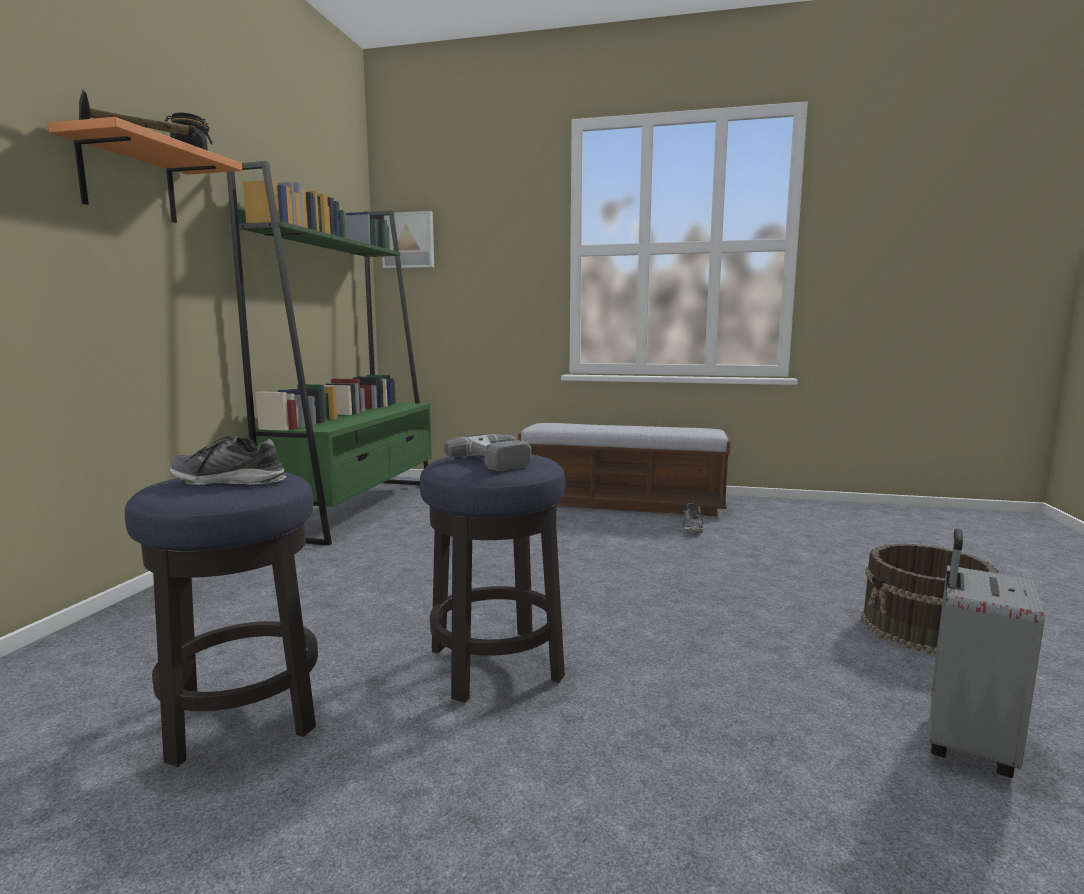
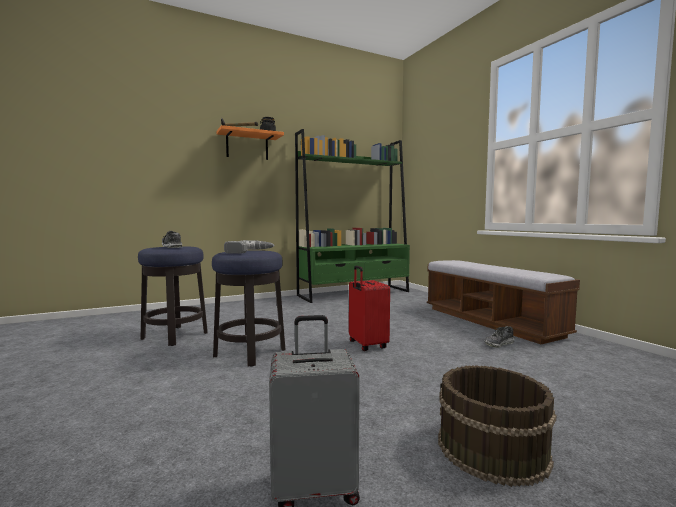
camera: 50 degrees right, 5 degrees down
picture [382,211,434,269] -> none
none -> red suitcase [349,266,390,351]

